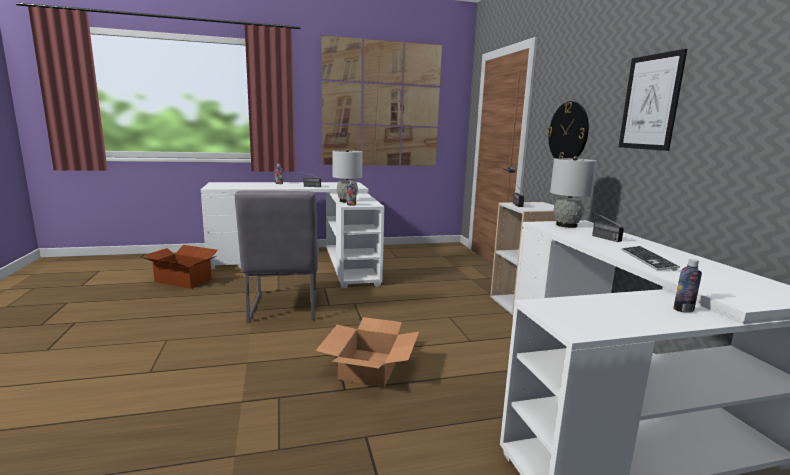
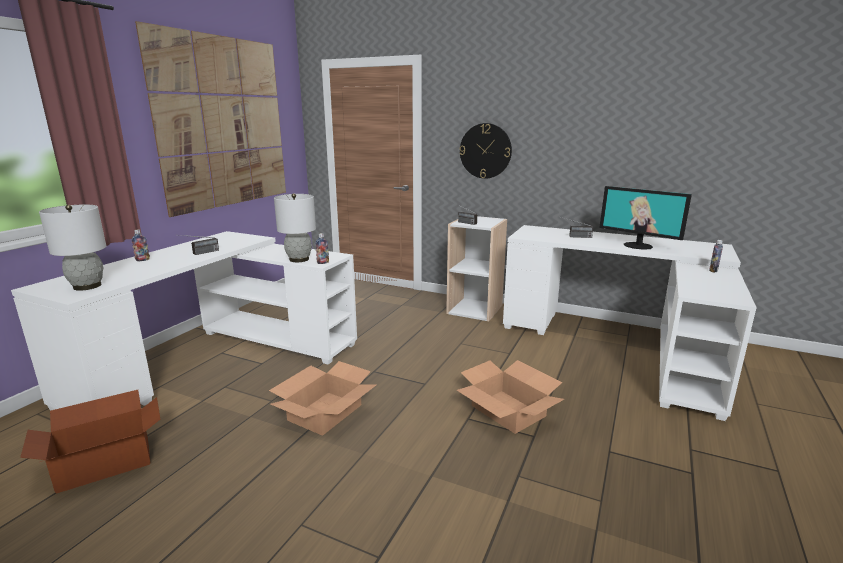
camera: 50 degrees left, 5 degrees up
grey chair [235,190,319,323] -> cardboard box [269,361,376,436]
white table lamp [550,156,597,228] -> white table lamp moved to [39,204,106,291]
picture [619,49,687,151] -> none
keyboard [621,246,680,271] -> monitor [599,186,692,250]

